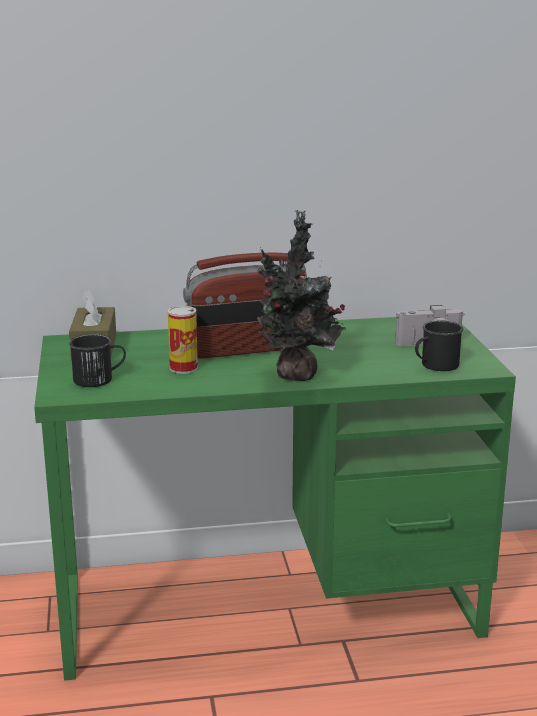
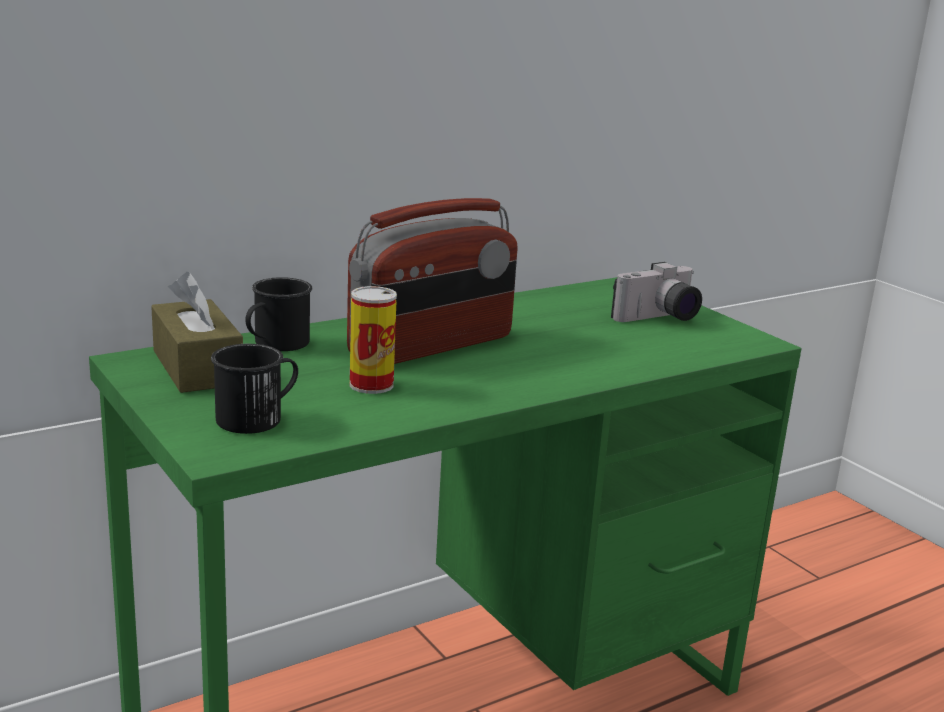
camera: 25 degrees left, 0 degrees up
potted plant [257,210,346,381] -> none
black mug [415,320,463,371] -> black mug moved to [245,277,312,351]

